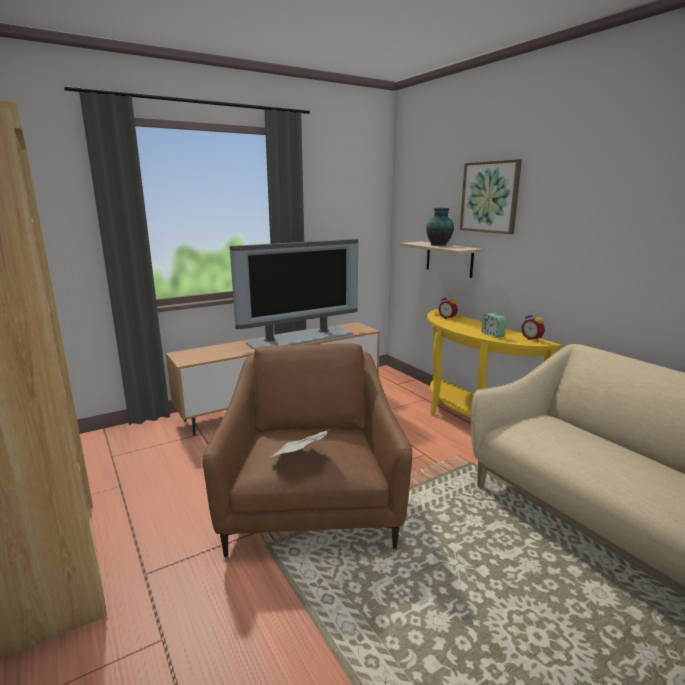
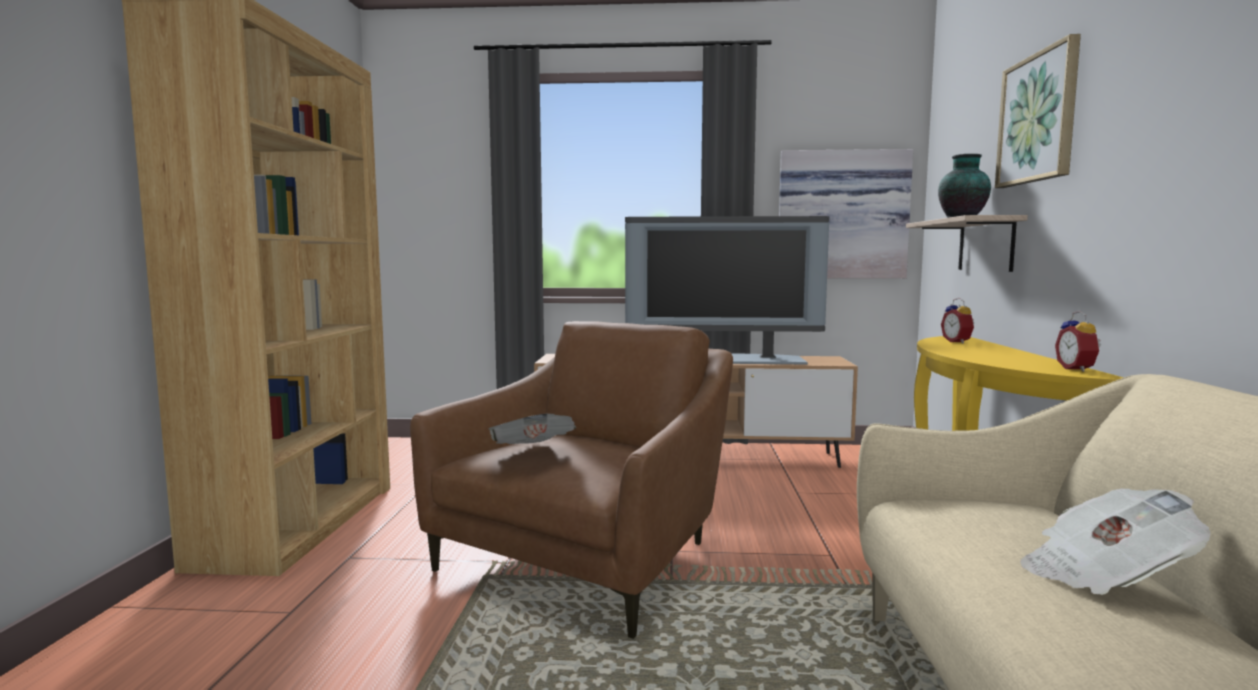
camera: 35 degrees right, 10 degrees down
alarm clock [481,313,506,338] -> none
none -> picture [779,149,913,278]
none -> newspaper [1020,488,1211,595]

